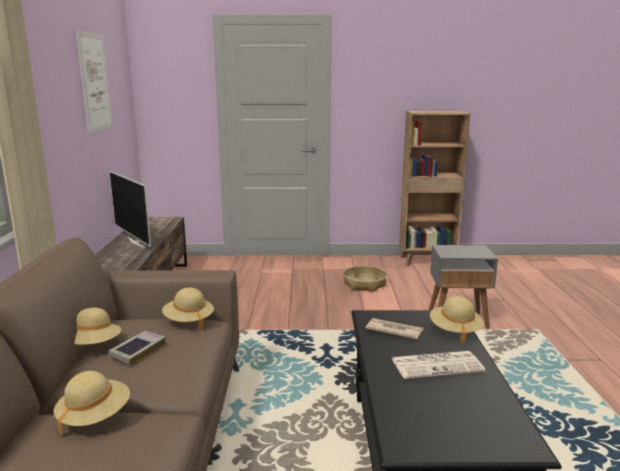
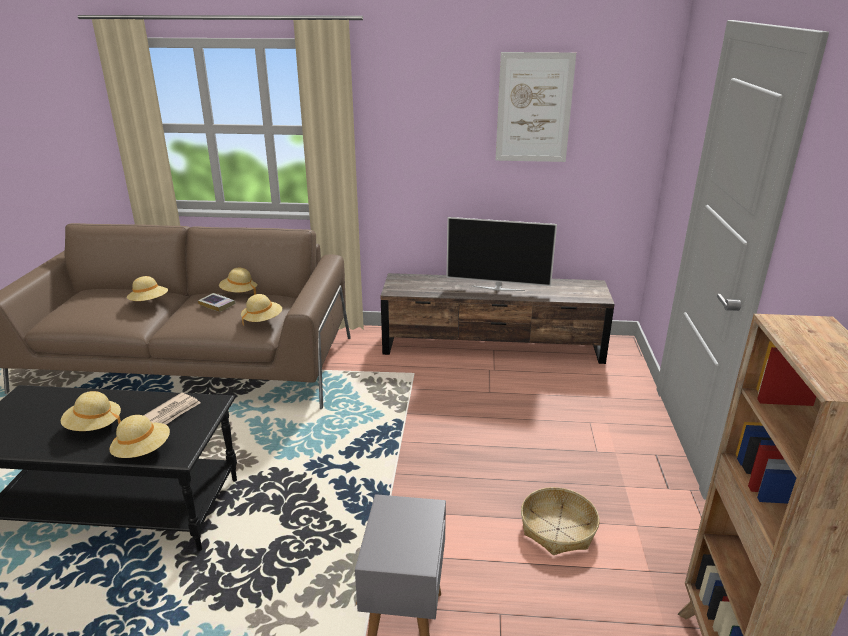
camera: 95 degrees right, 10 degrees up
television [109,171,151,248] -> television turned 135 degrees counterclockwise [446,217,557,291]
newspaper [392,351,486,379] -> beige hat [61,391,121,431]

